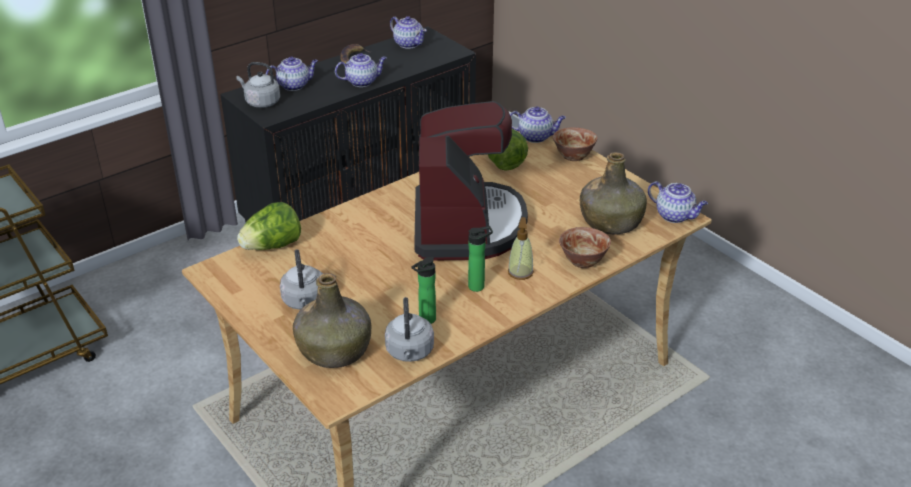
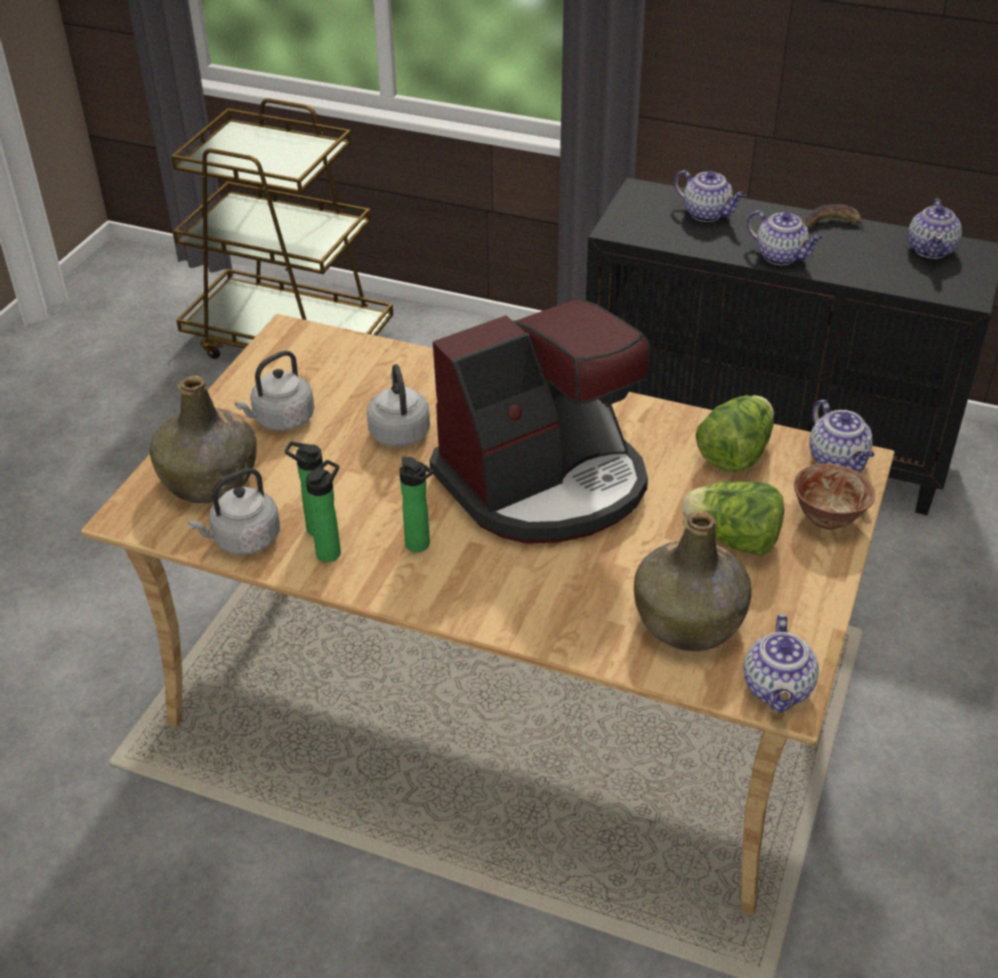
camera: 60 degrees right, 5 degrees up
grey kettle [237,62,280,108] -> grey kettle moved to [367,364,430,447]
lettuce [237,202,301,250] -> lettuce moved to [682,481,784,556]
soap dispenser [508,217,534,280] -> none
bowl [559,227,611,268] -> none
none -> bottle [306,460,341,562]

